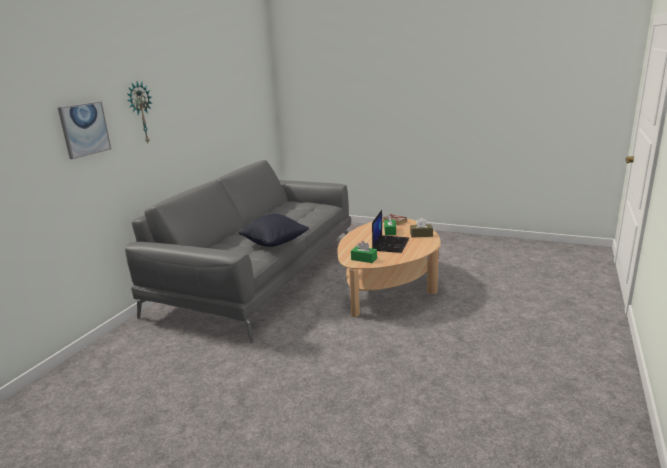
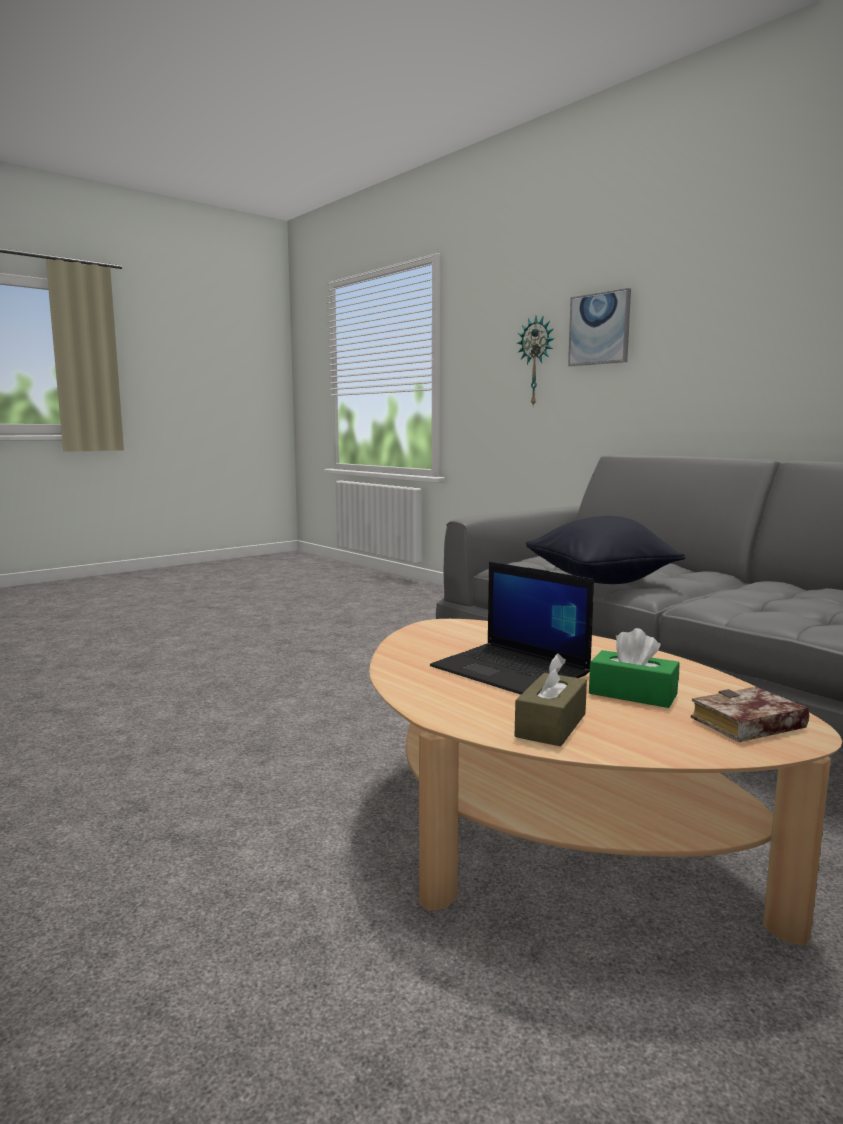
camera: 115 degrees right, 10 degrees down
wall clock [127,82,153,143] -> wall clock moved to [517,316,554,407]
green tissue box [351,241,377,263] -> none

